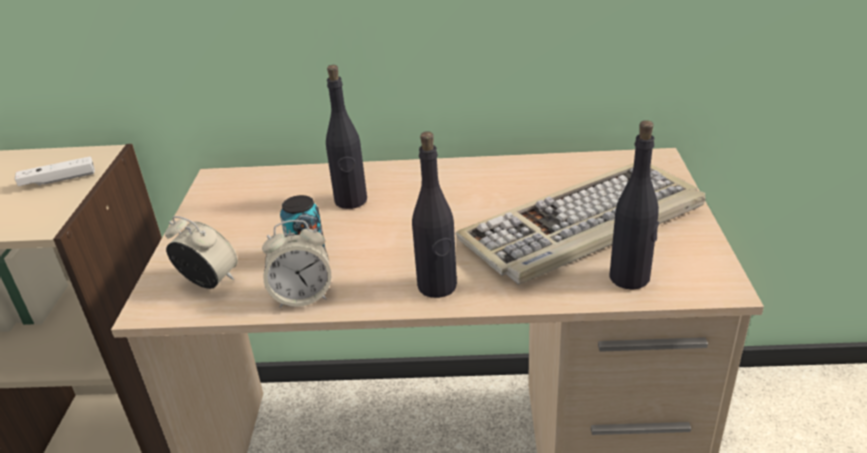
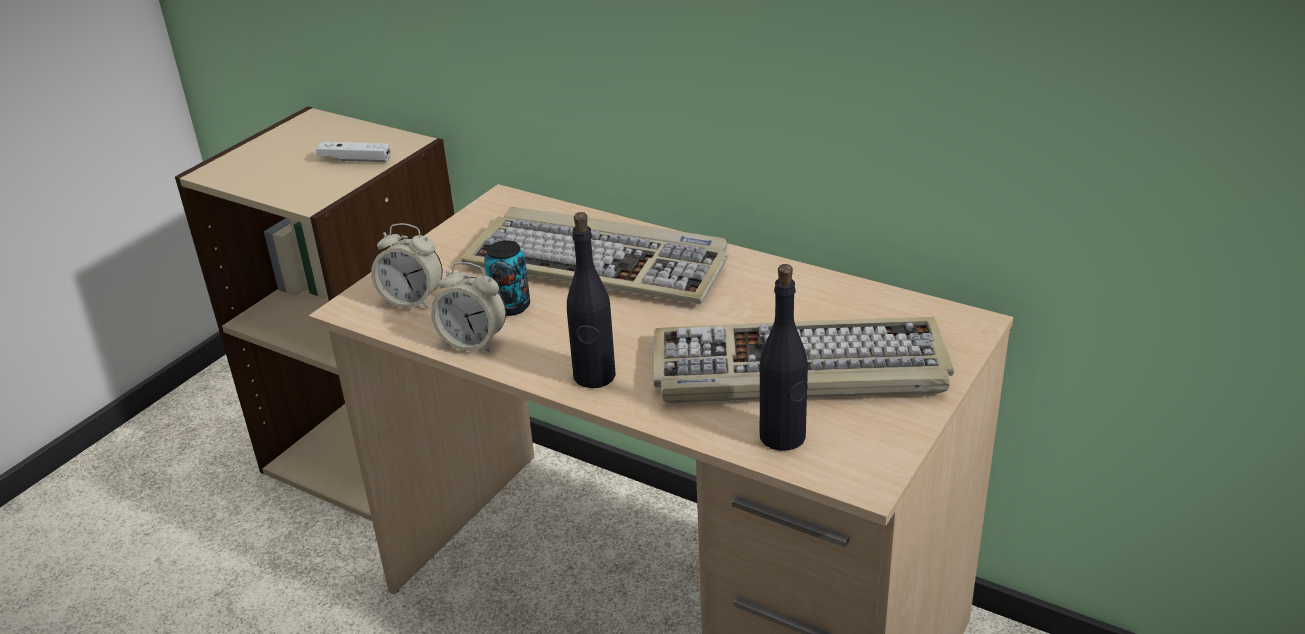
camera: 30 degrees right, 0 degrees up
alarm clock [165,216,238,289] -> alarm clock turned 135 degrees clockwise [371,223,443,309]
black bottle [326,65,367,209] -> keyboard [461,207,728,305]

